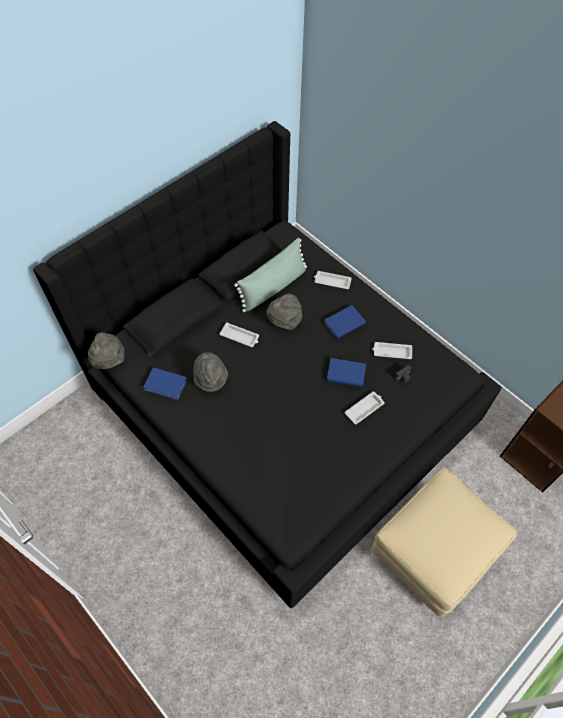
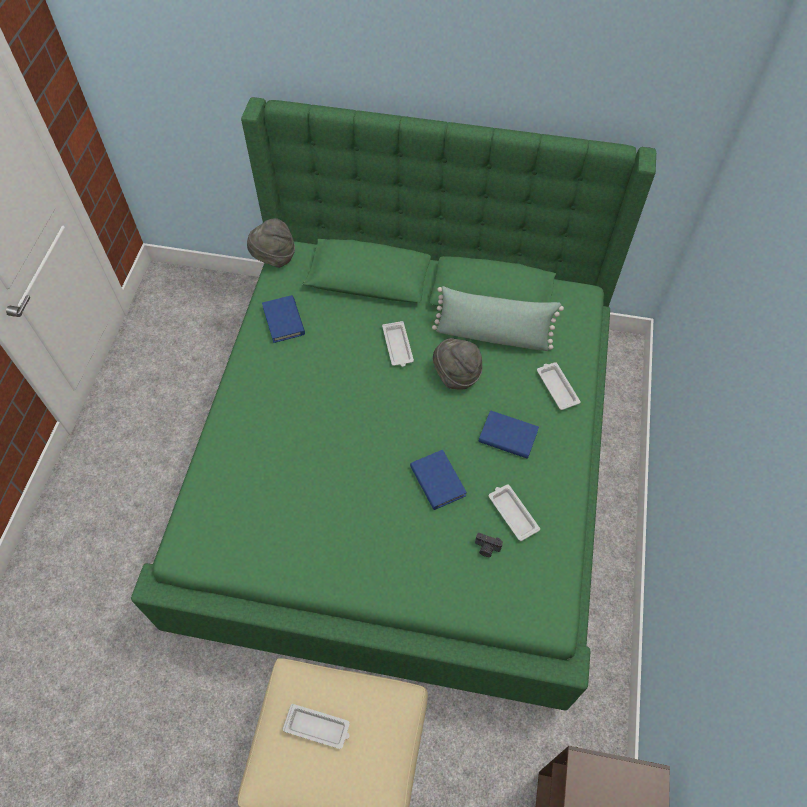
camera: 55 degrees right, 0 degrees up
black bed [33,121,502,608] -> green bed [131,97,656,710]
grey hat [193,352,228,392] -> none
white tray [345,392,384,424] -> white tray moved to [283,704,350,749]

